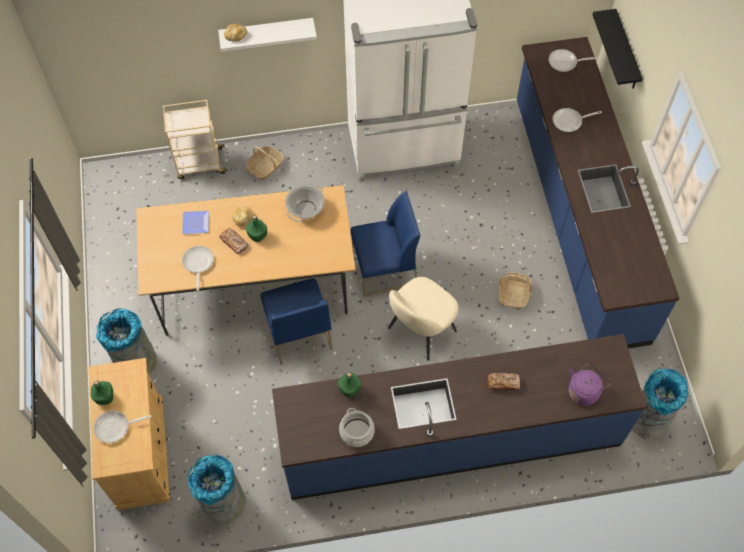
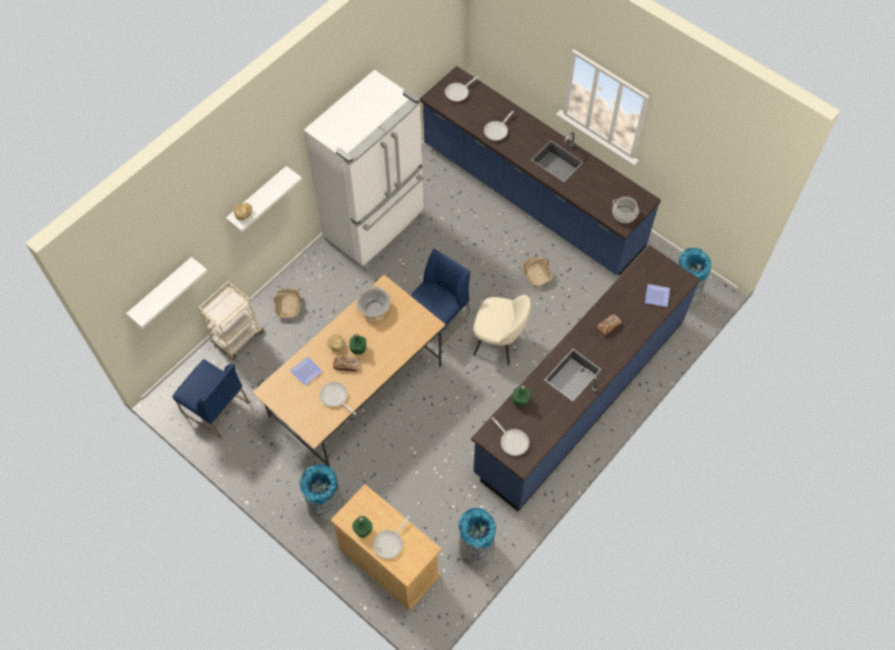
camera: 40 degrees left, 0 degrees up
blue chair [261,278,333,365] -> blue chair moved to [173,359,250,438]
cooking pot [339,408,375,447] -> cooking pot moved to [612,197,640,223]
beige chair [388,277,459,361] -> beige chair turned 75 degrees counterclockwise [473,295,531,366]
purple kettle [568,362,611,406] -> plate [645,284,670,307]
black shelf [592,9,643,89] -> none
none -> white shelf [126,257,208,329]
none -> frying pan [491,417,529,456]

